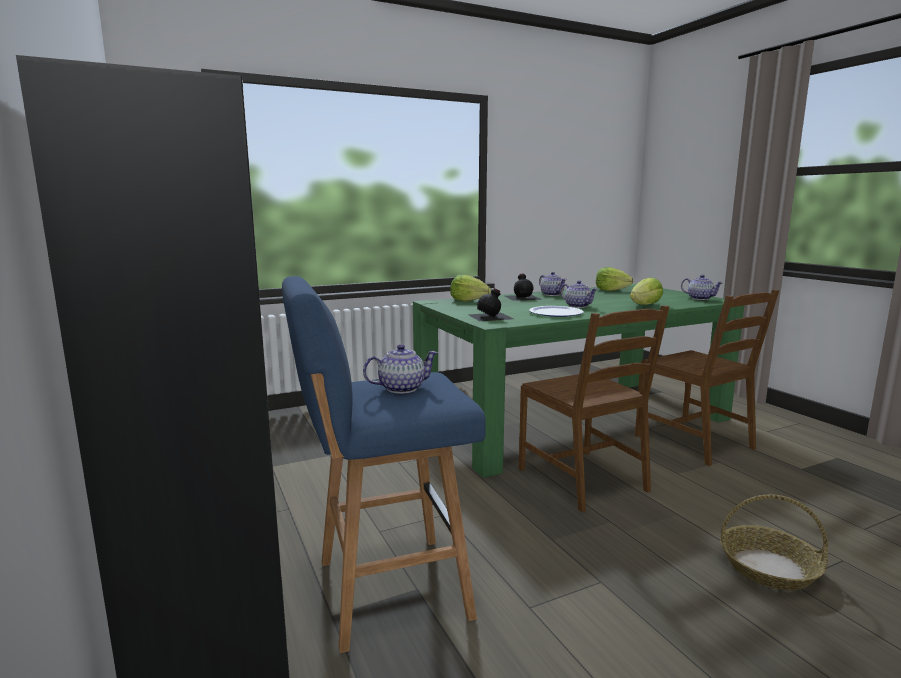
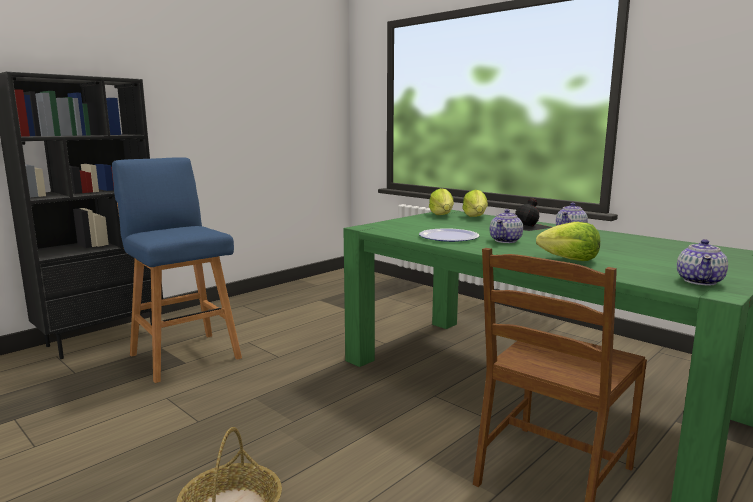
camera: 70 degrees right, 0 degrees up
teapot [363,344,438,394] -> none
black bottle [468,288,513,321] -> none
brown chair [519,305,670,512] -> none
lettuce [596,267,633,291] -> lettuce moved to [429,188,454,215]

